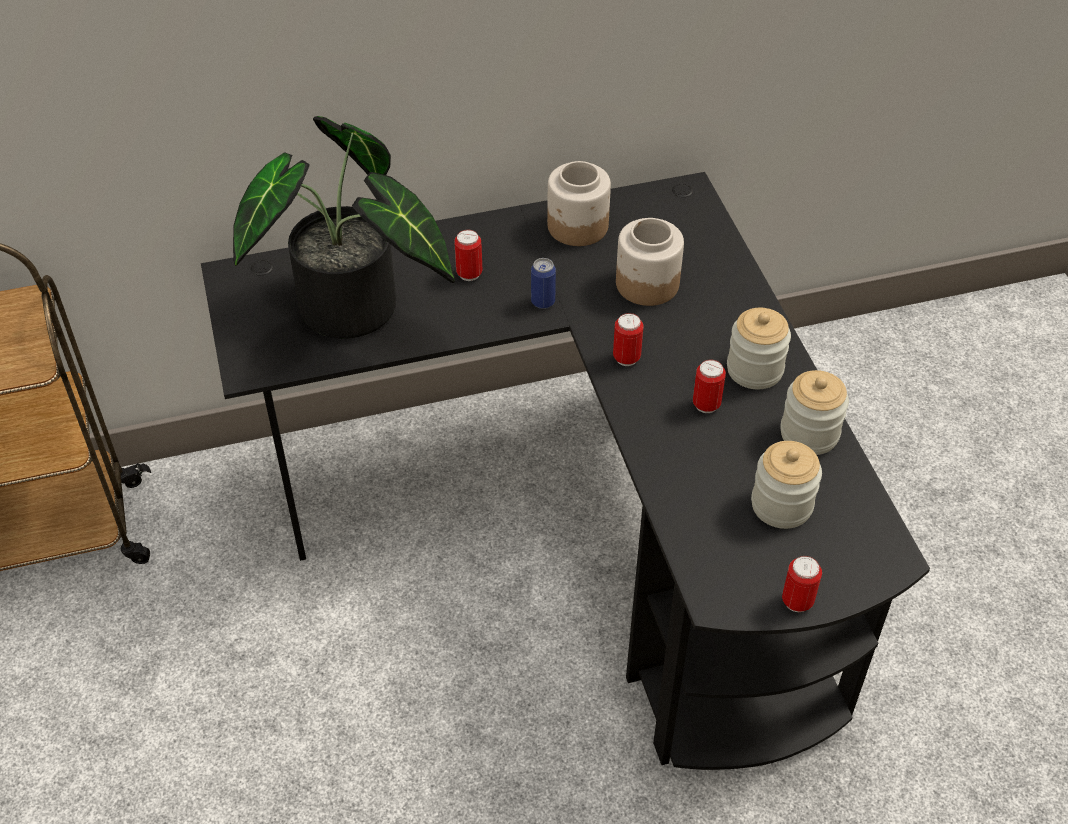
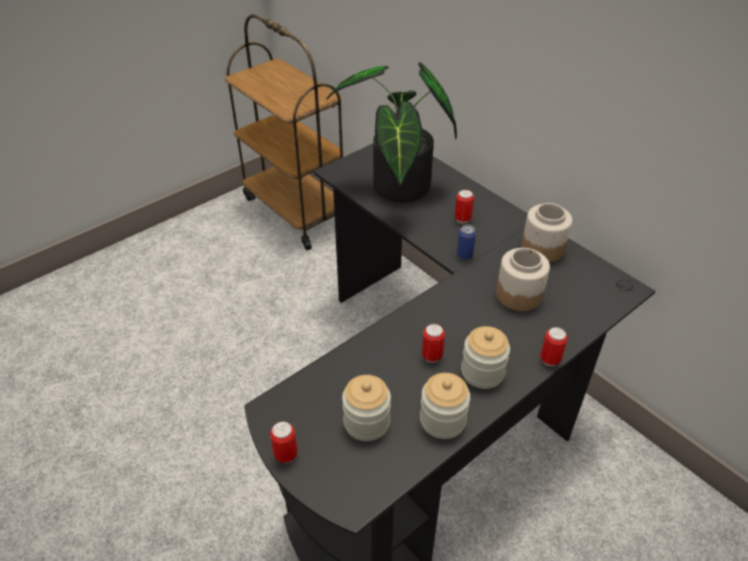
camera: 65 degrees right, 5 degrees down
can [613,313,644,366] -> can moved to [540,327,568,366]

